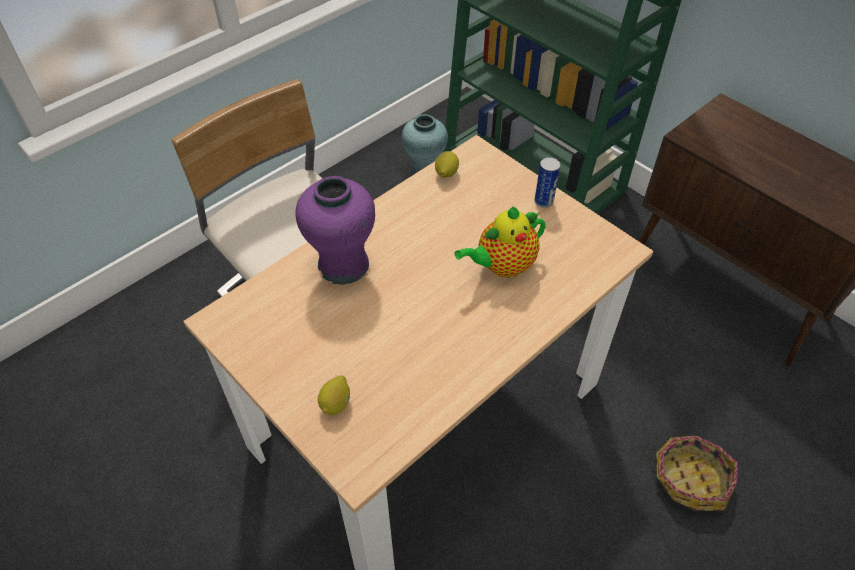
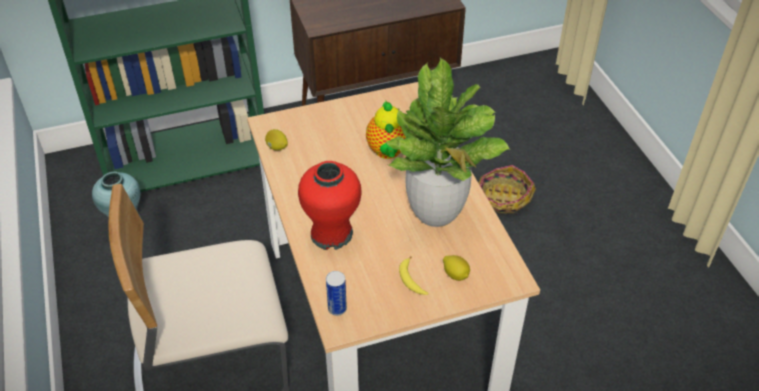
camera: 65 degrees left, 5 degrees down
purple vase [296,176,375,285] -> red vase [298,161,362,250]
can [534,157,561,208] -> can moved to [326,271,347,316]
none -> potted plant [385,58,510,227]
none -> banana [399,256,429,295]

